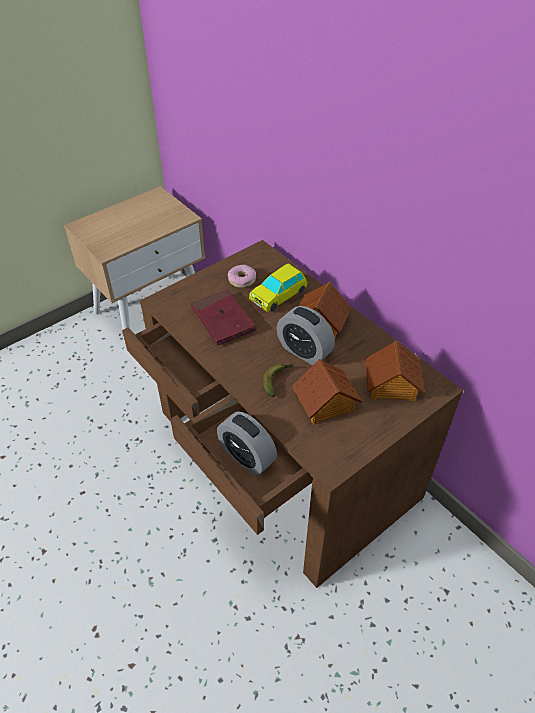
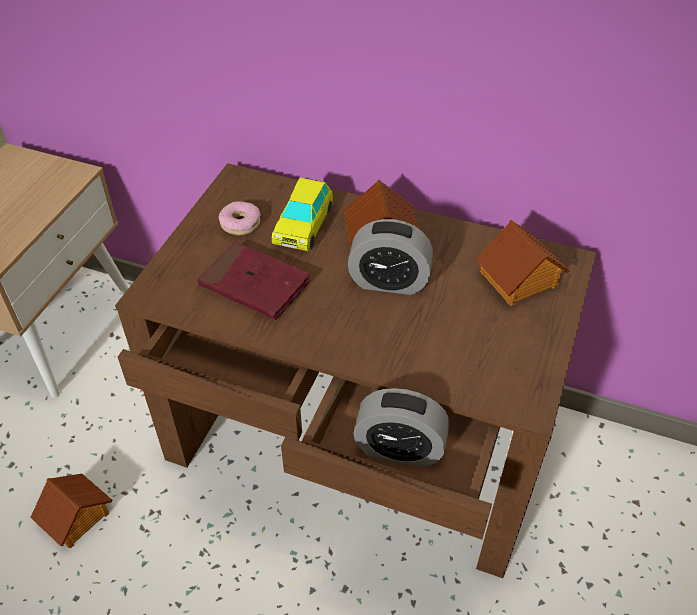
camera: 30 degrees left, 0 degrees up
banana [263,363,293,397] -> none
toy house [292,359,362,425] -> toy house moved to [30,474,112,549]

